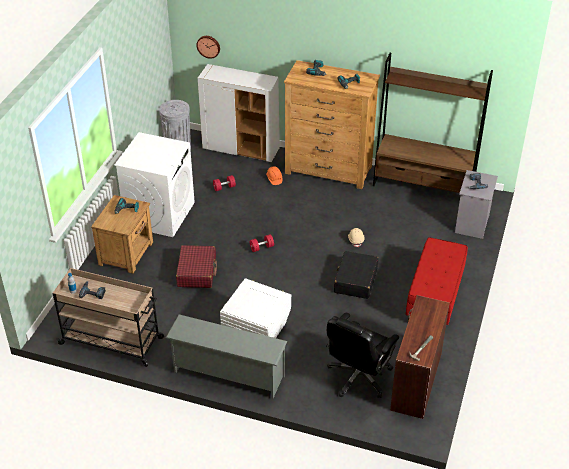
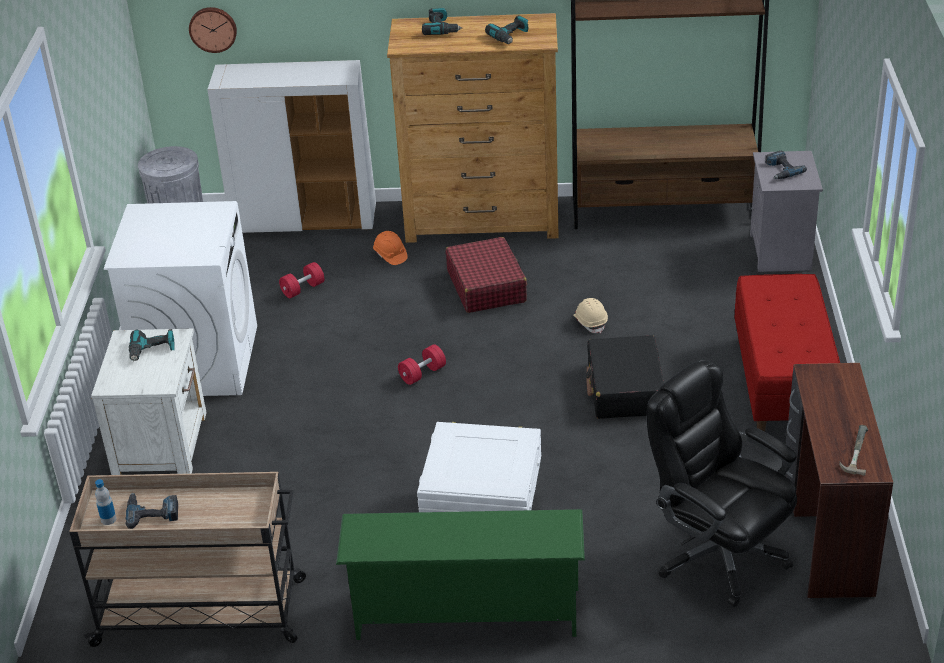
camera: 15 degrees left, 5 degrees down
brown nightstand [91,195,153,274] -> white nightstand [91,328,207,475]
grey shoe rack [166,314,287,399] -> green shoe rack [336,509,585,640]
red suitcase [176,245,217,288] -> red suitcase moved to [445,237,527,313]
black office chair [326,313,399,398] -> black office chair turned 120 degrees clockwise [647,360,797,607]

